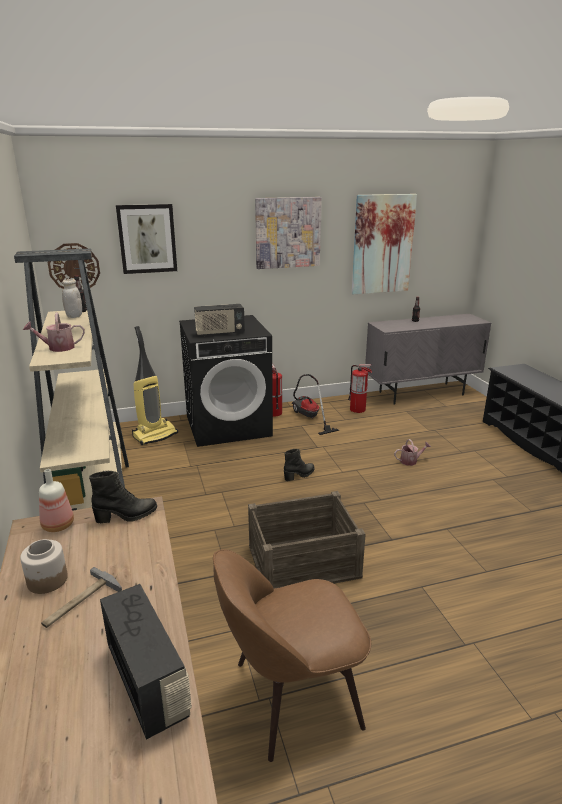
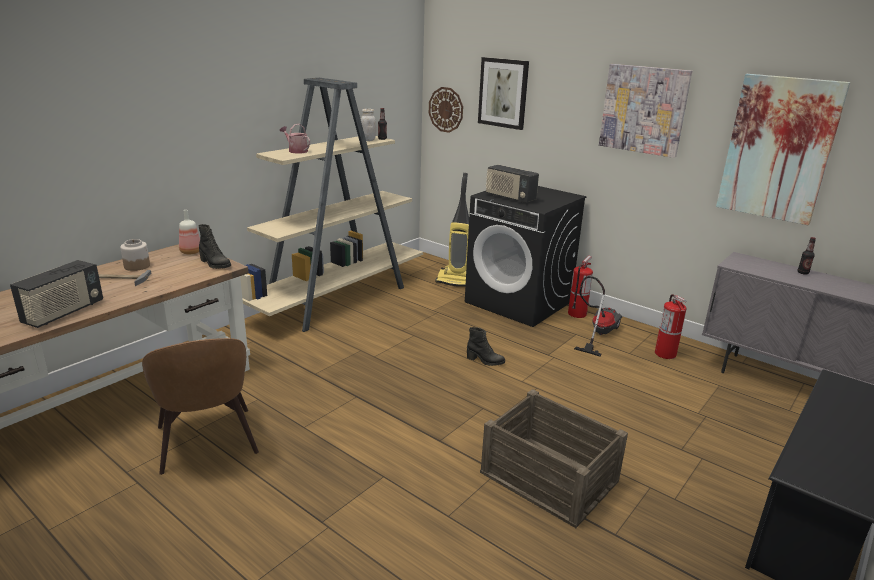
camera: 55 degrees right, 0 degrees up
brown chair [213,549,371,762] -> brown chair turned 150 degrees counterclockwise [142,338,259,475]
crate [248,491,366,588] -> crate moved to [480,389,628,528]
watering can [394,439,431,466] -> none

